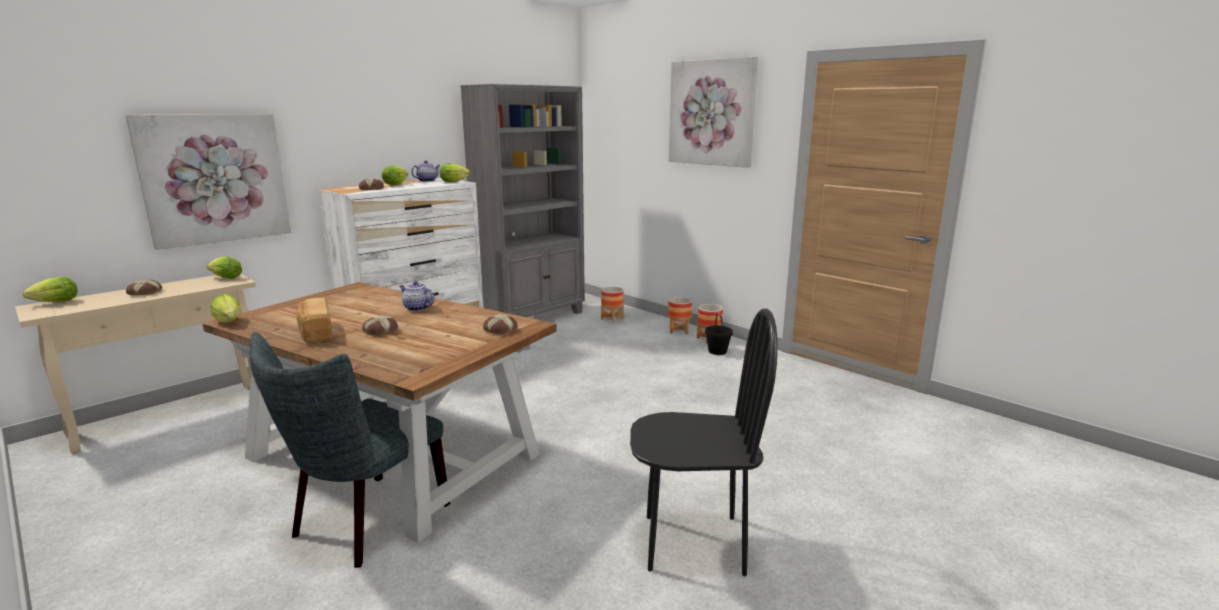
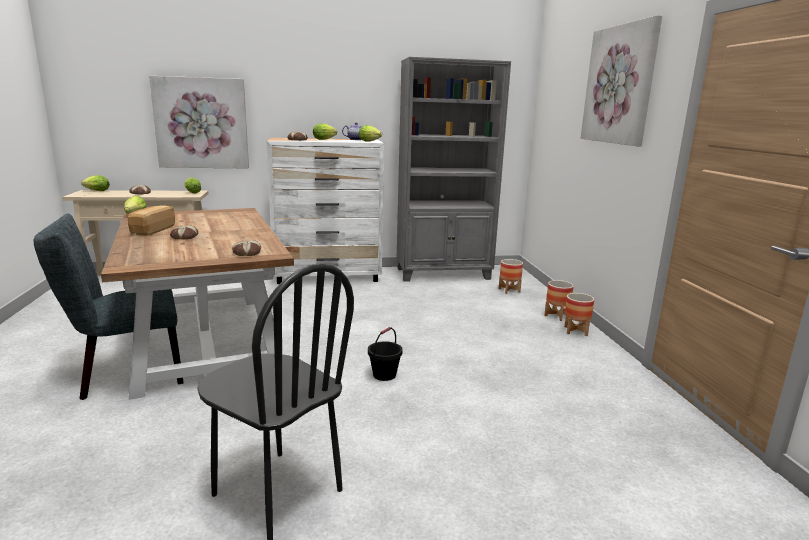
camera: 35 degrees right, 0 degrees up
teapot [399,281,435,311] -> none
black bucket [705,312,733,355] -> black bucket moved to [368,327,403,381]

